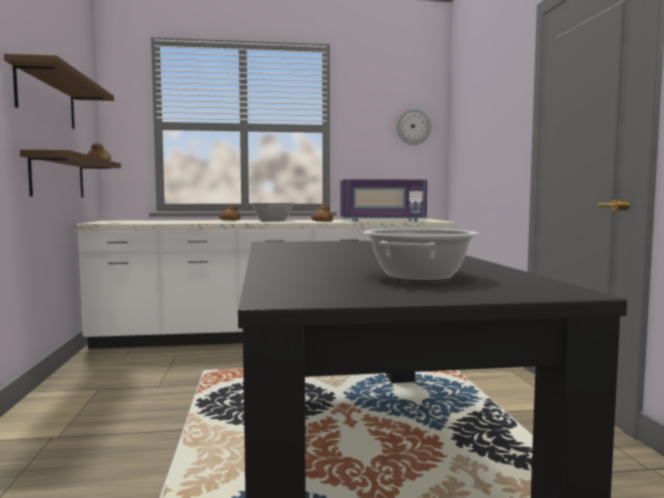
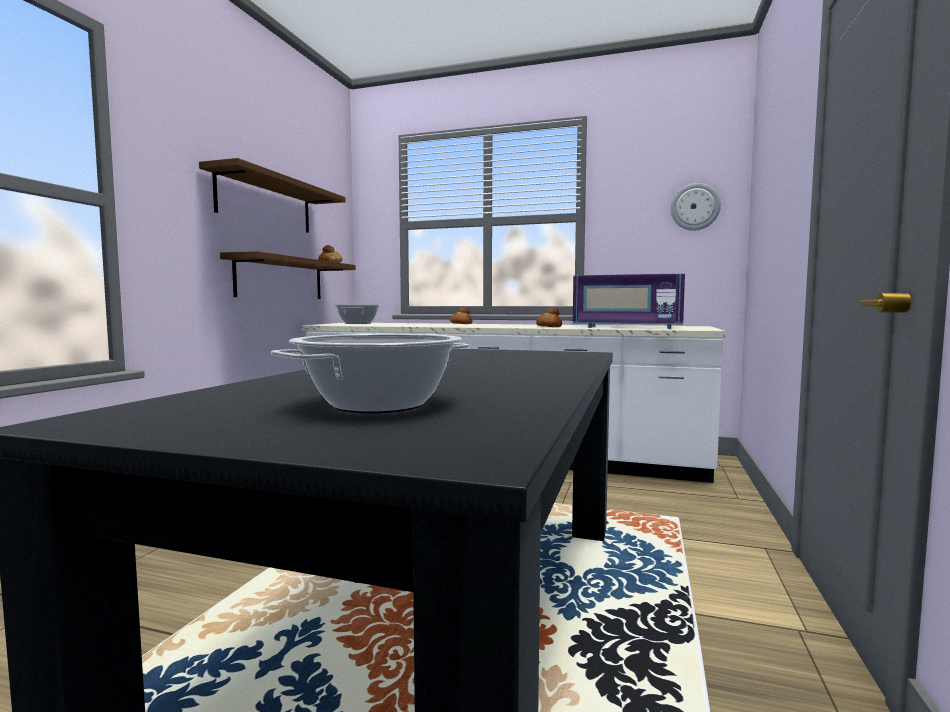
camera: 25 degrees right, 0 degrees up
cooking pot [251,203,293,222] -> cooking pot moved to [336,305,379,324]

